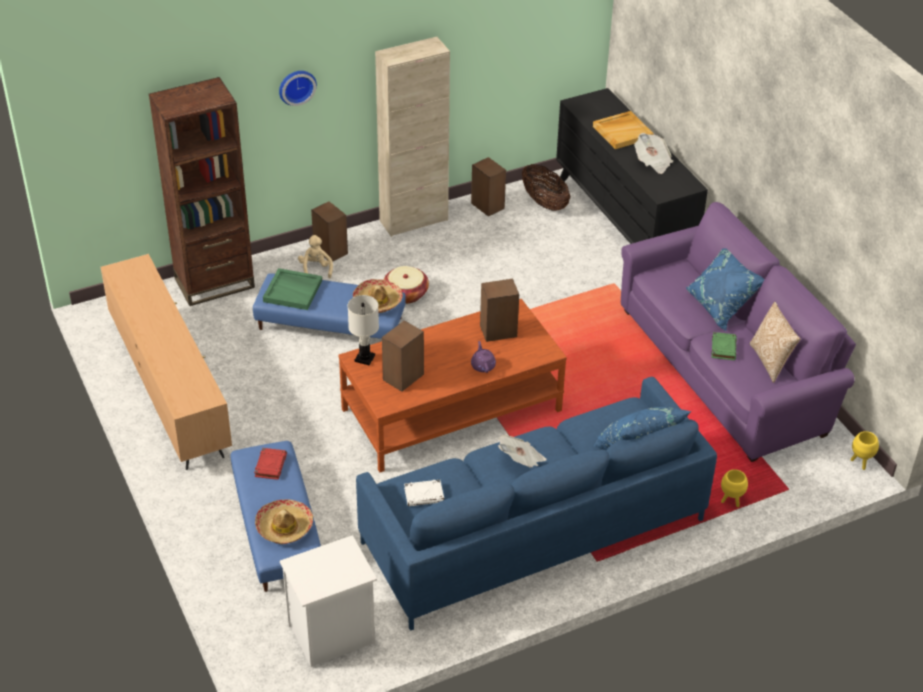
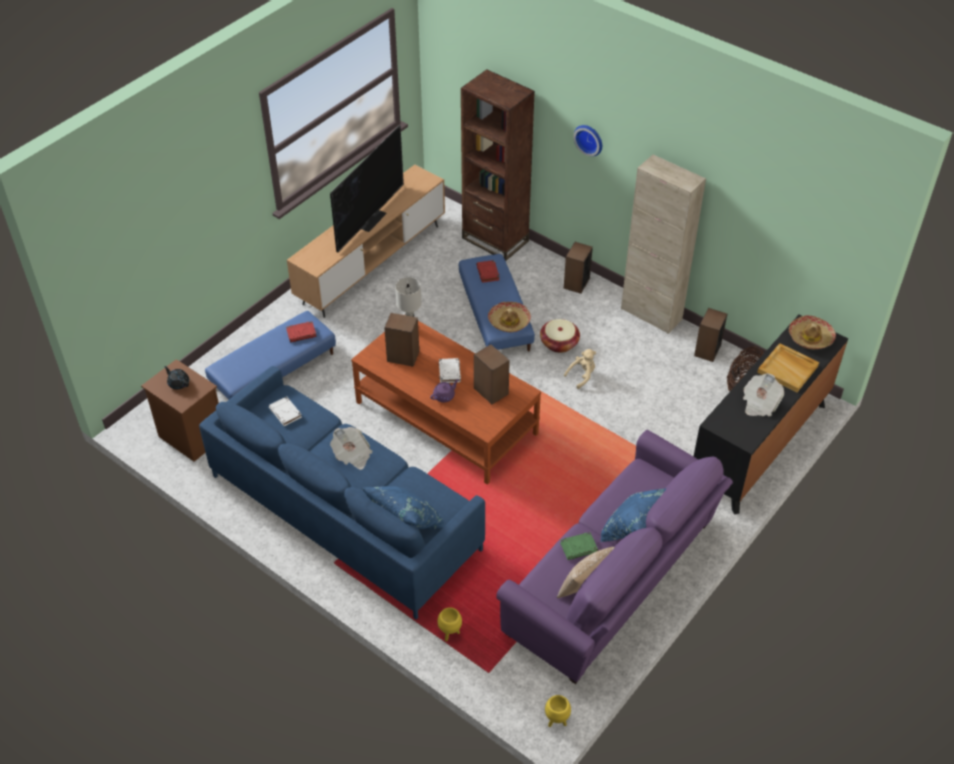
camera: 65 degrees right, 5 degrees up
hat [255,499,313,544] -> hat moved to [789,315,836,349]
green tray [263,268,322,310] -> red book [476,260,499,283]
white nightstand [280,535,377,667] -> brown nightstand [141,359,219,462]
beige plush toy [298,235,333,278] -> beige plush toy moved to [564,349,596,389]
none -> black teapot [164,366,189,389]
none -> television [330,125,404,252]
none -> white book [439,358,461,383]

